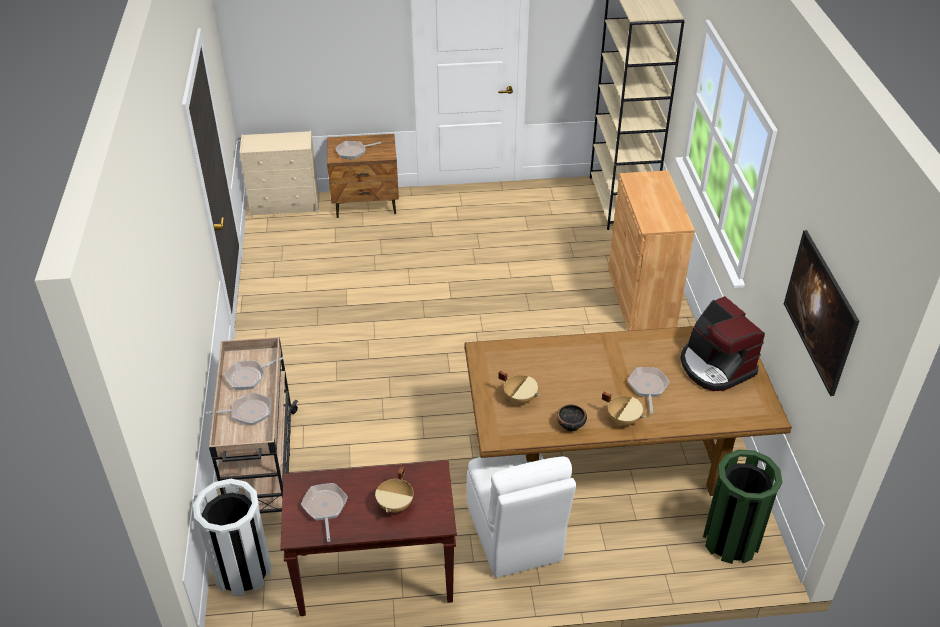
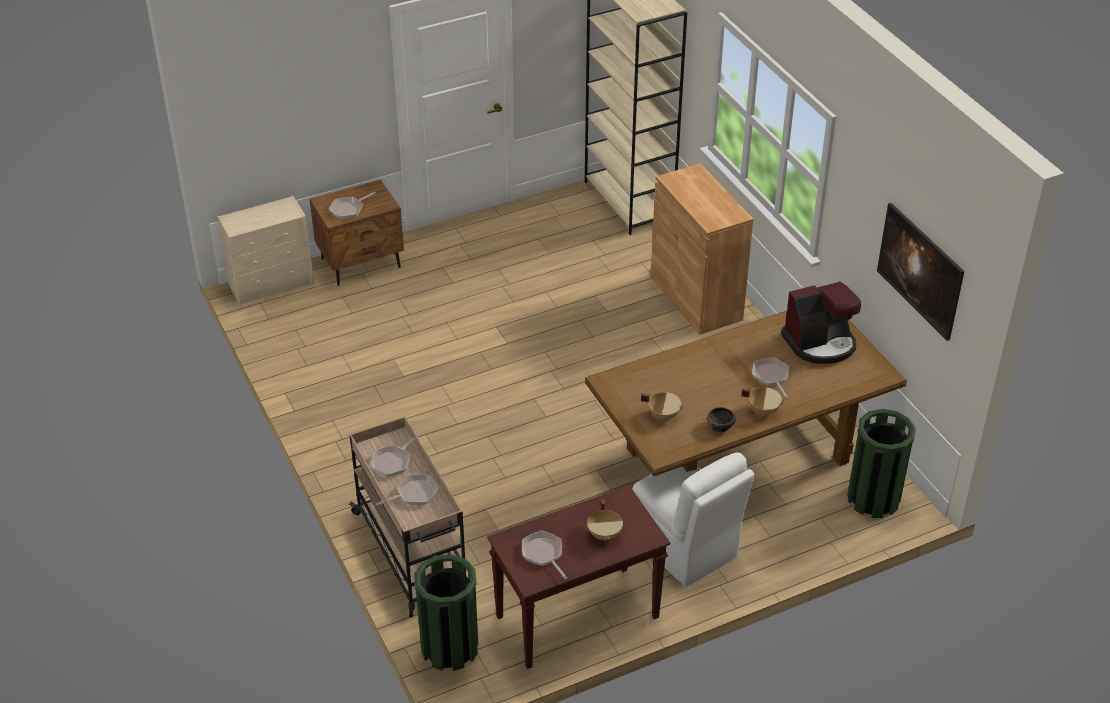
camera: 20 degrees left, 0 degrees up
white trash can [193,479,272,596] -> green trash can [414,554,478,671]
coffee machine [680,296,765,391] -> coffee machine turned 60 degrees counterclockwise [781,282,861,364]

